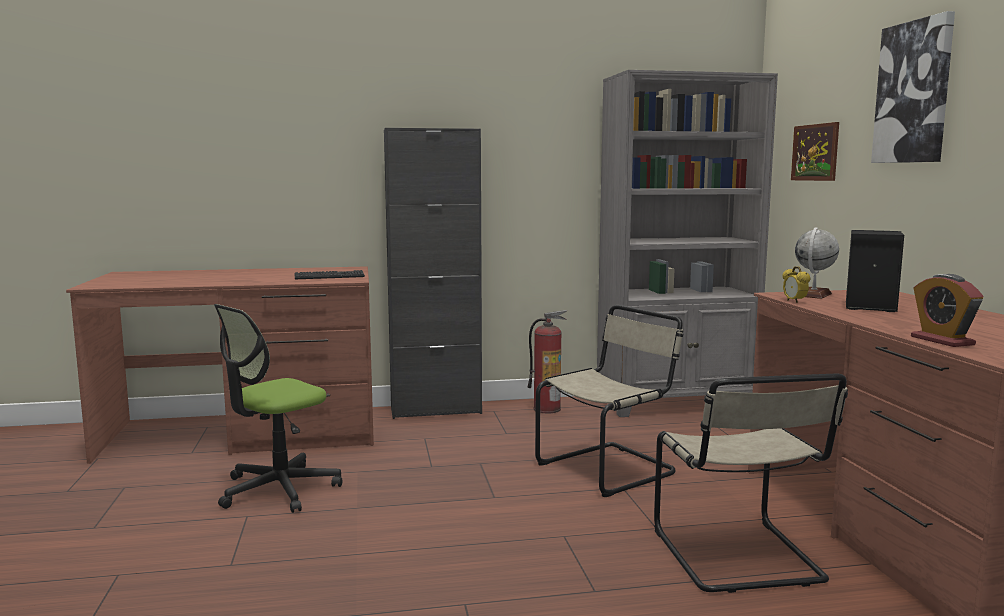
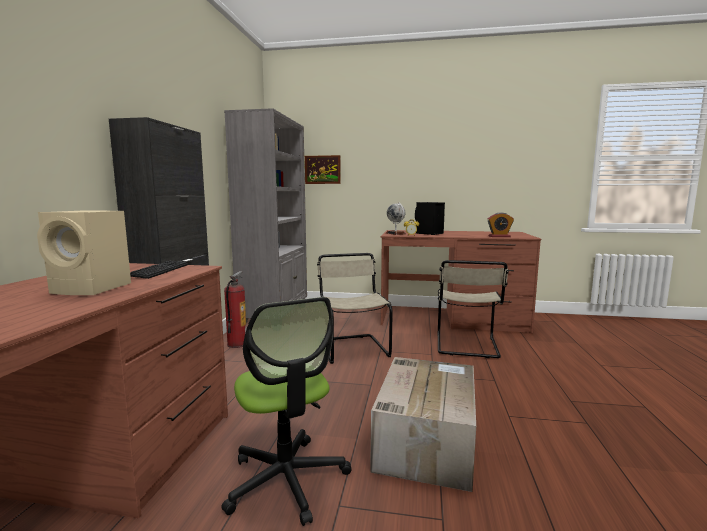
camera: 70 degrees left, 0 degrees up
beige chair [654,374,848,593] -> beige chair turned 90 degrees clockwise [437,260,509,358]
picture [871,11,955,163] -> none
none -> beige speaker [37,210,131,295]
none -> cardboard box [370,357,476,492]

